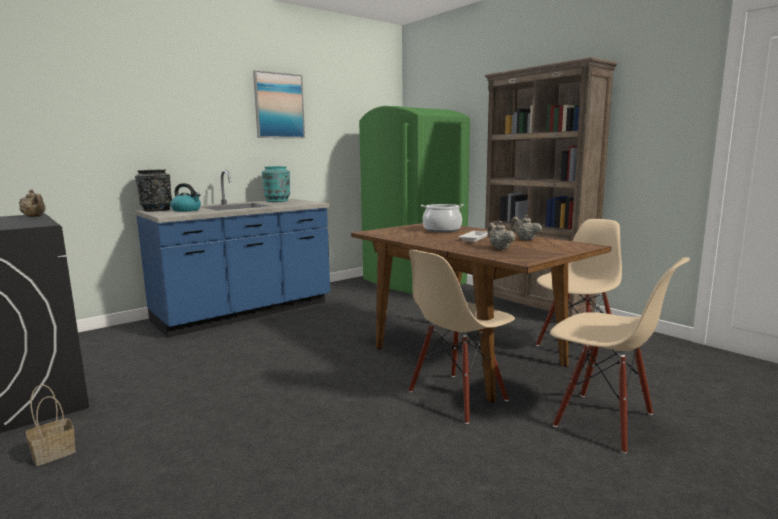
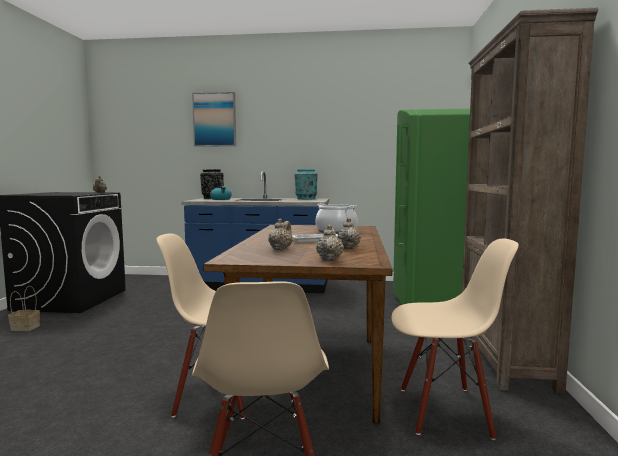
camera: 45 degrees right, 5 degrees down
picture [253,70,305,138] -> picture moved to [192,92,236,147]
none -> beige teapot [316,224,344,261]

